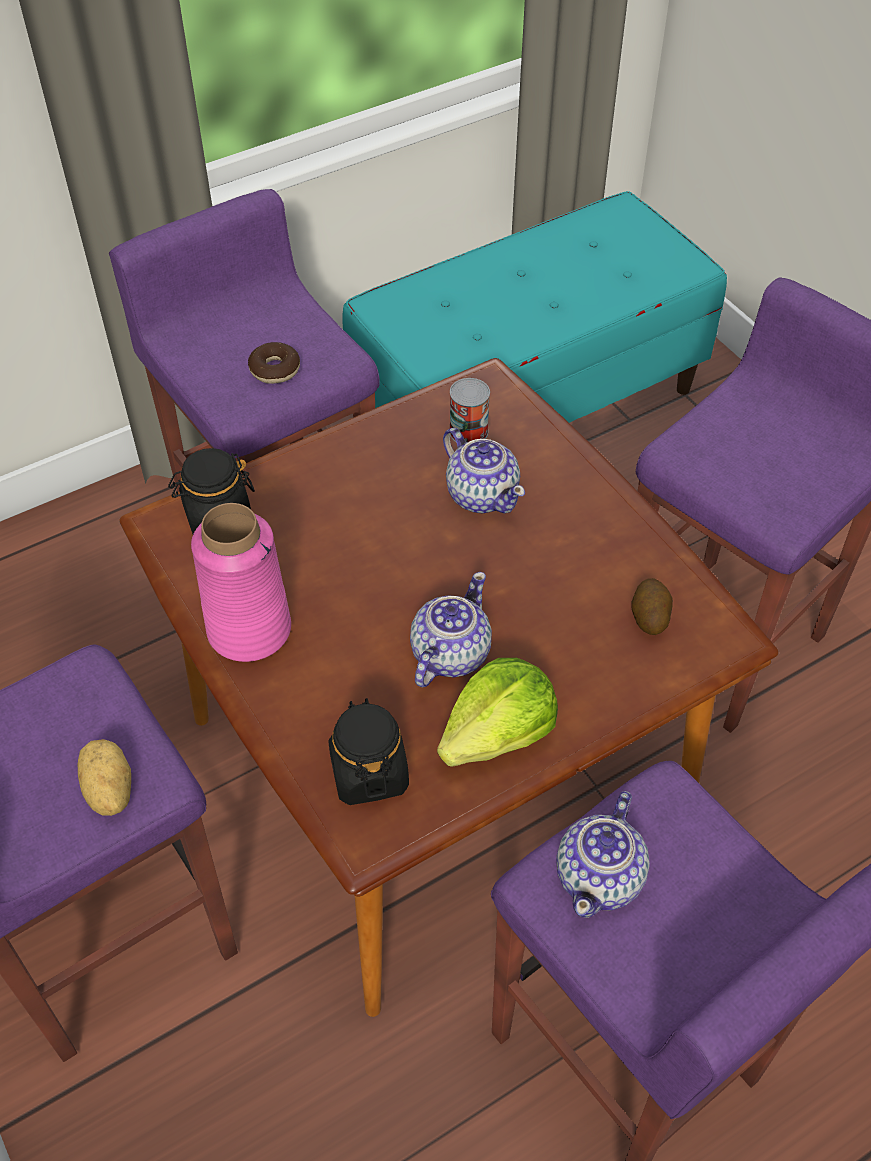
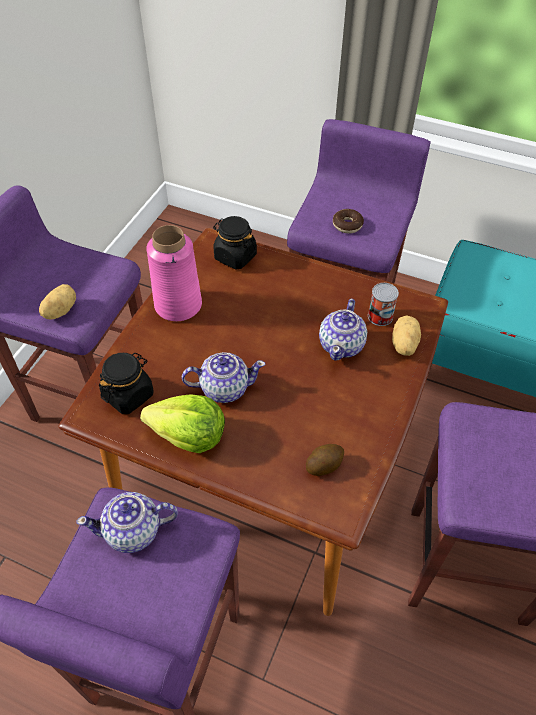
camera: 55 degrees right, 0 degrees up
none -> potato [392,315,421,356]

